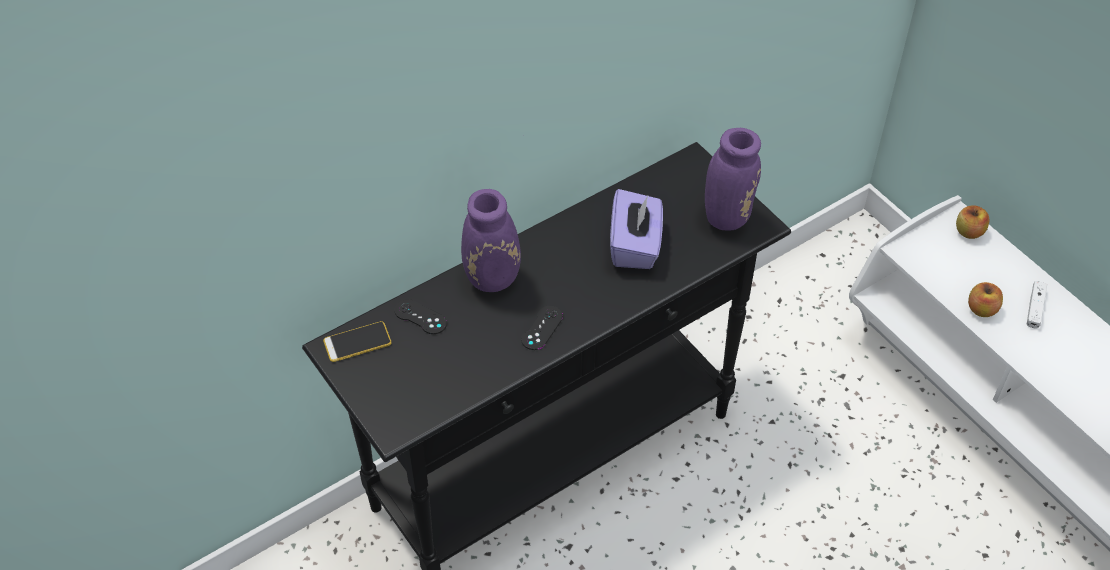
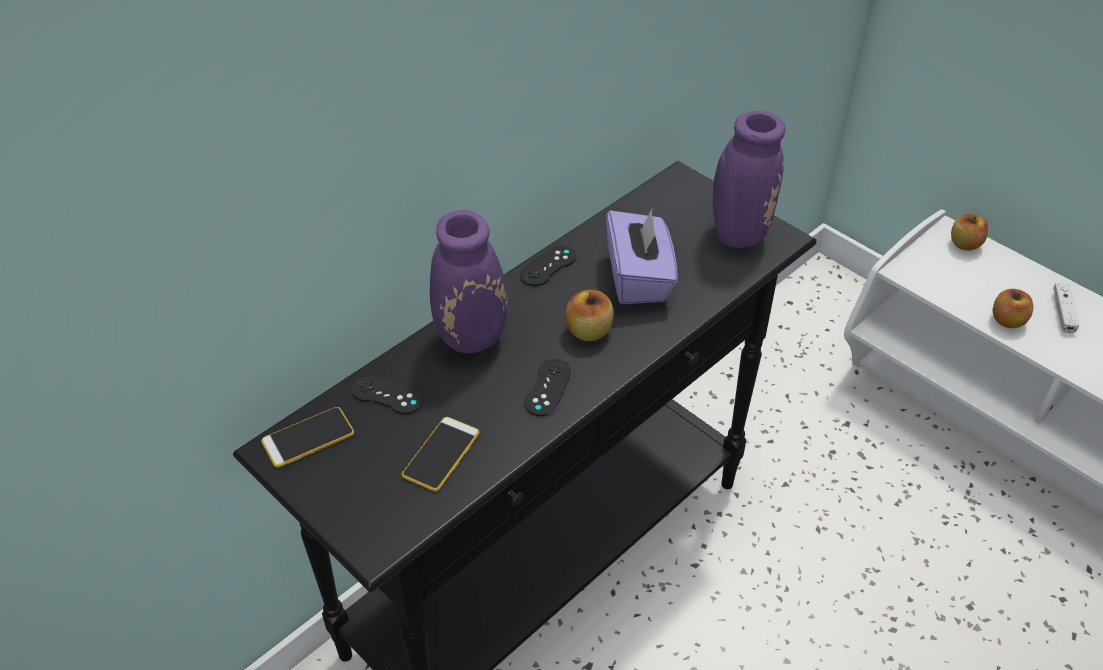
camera: 10 degrees left, 5 degrees down
none -> phone [402,417,480,491]
none -> black game controller [519,245,576,286]
none -> apple [565,289,614,341]

